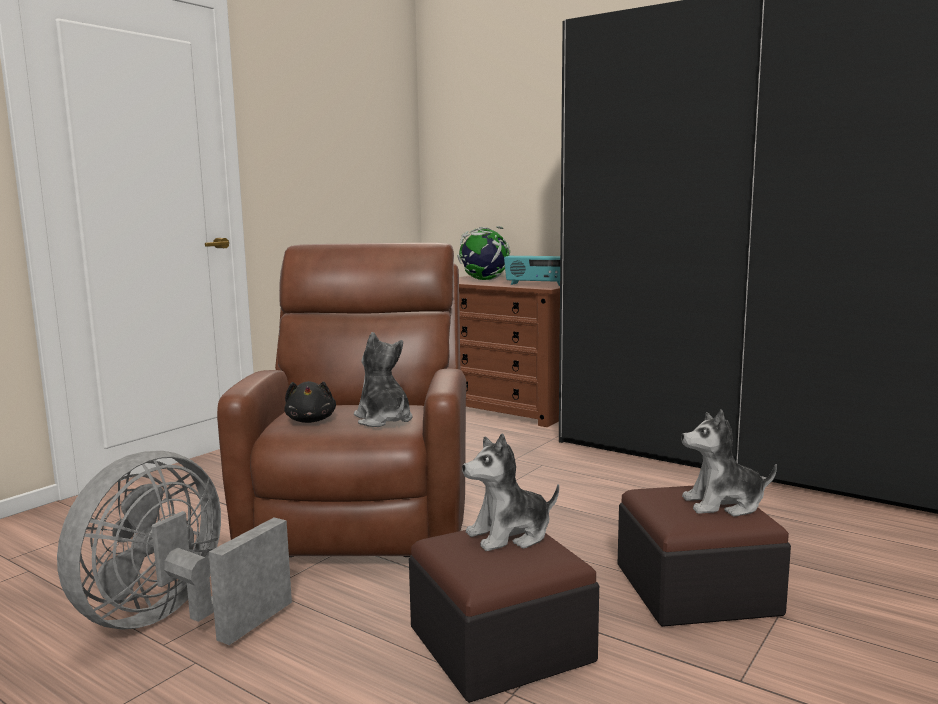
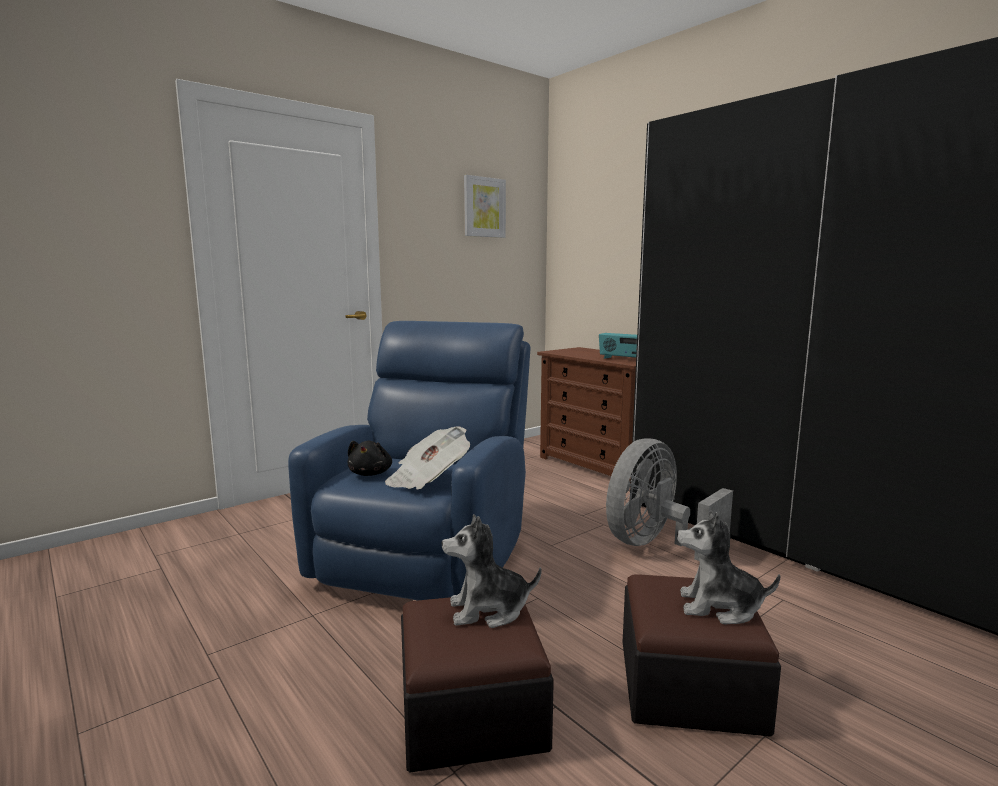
camera: 15 degrees right, 0 degrees up
grey fan [57,451,292,645] -> grey fan moved to [606,438,733,561]
brown armchair [217,243,466,557] -> blue armchair [288,321,531,600]
plush toy [354,332,412,427] -> newspaper [385,426,470,490]
globe [457,226,510,280] -> none
none -> picture [464,175,506,238]

